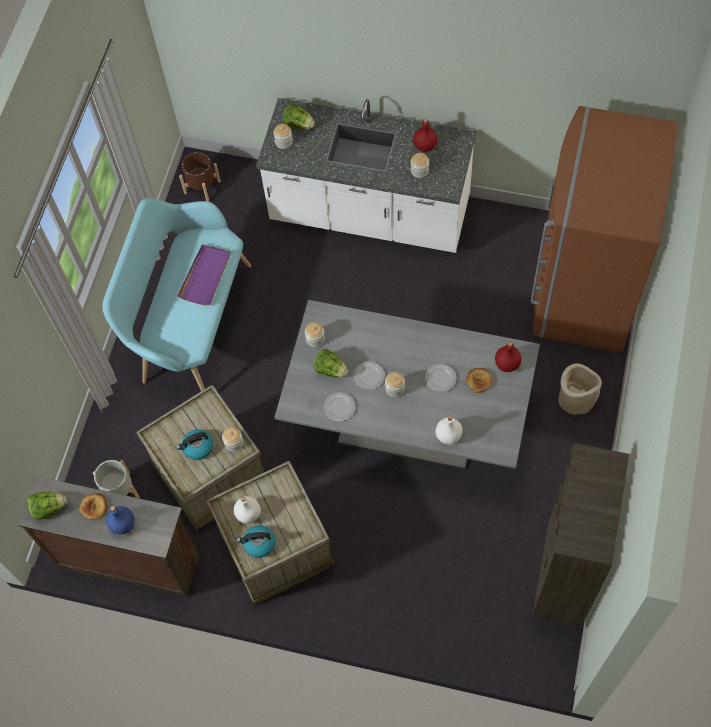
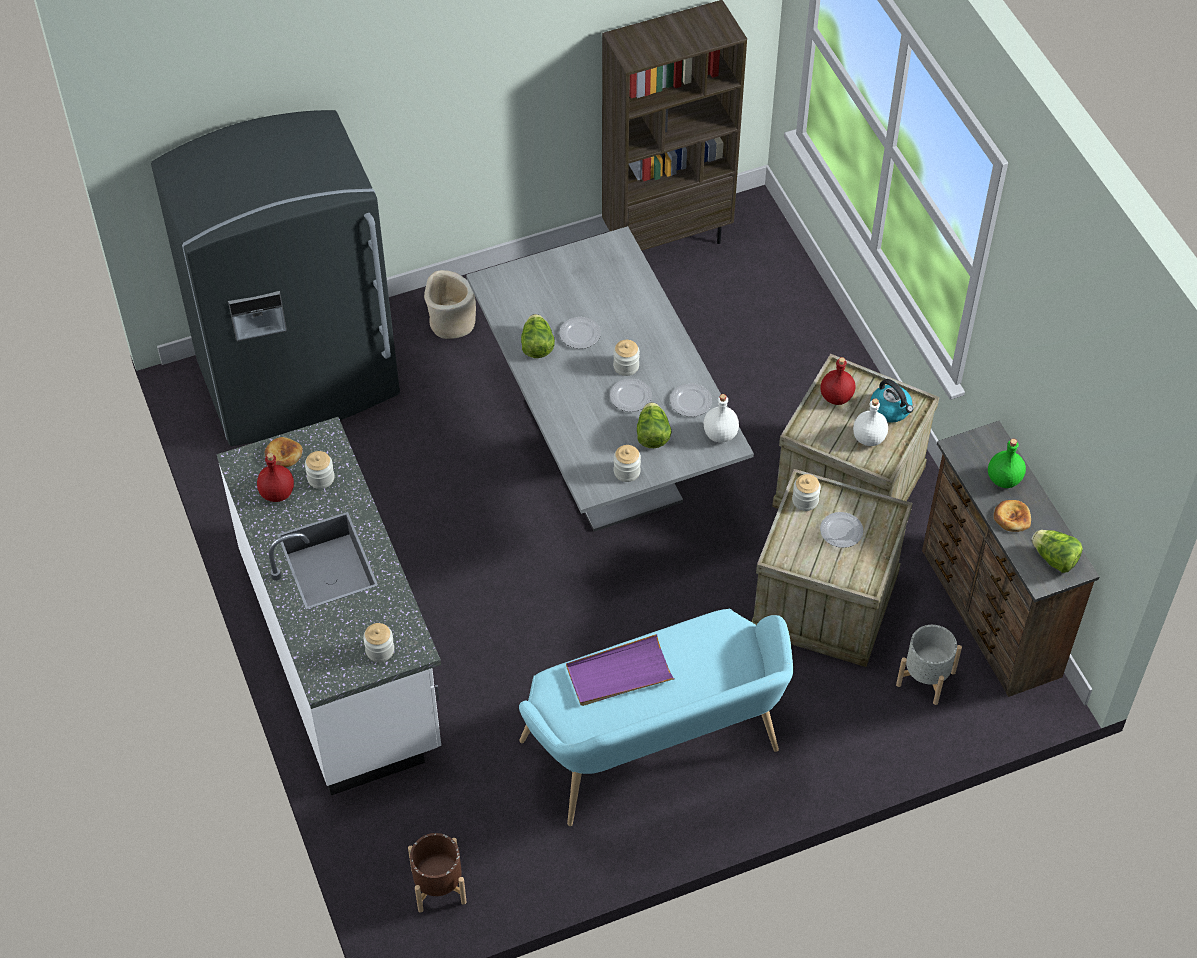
camera: 130 degrees left, 10 degrees down
blue bottle [106,506,135,535] -> green bottle [988,439,1026,488]
kettle [176,430,213,460] -> plate [820,512,864,548]
lettuce [283,103,315,129] -> lettuce moved to [521,314,555,358]
white bottle [436,415,463,445] -> white bottle moved to [704,394,739,442]
bread [466,368,493,393] -> bread moved to [265,437,303,467]
red bottle [495,342,521,372] -> red bottle moved to [820,357,856,405]
brown fridge [531,106,678,352] -> grey fridge [151,110,400,446]

